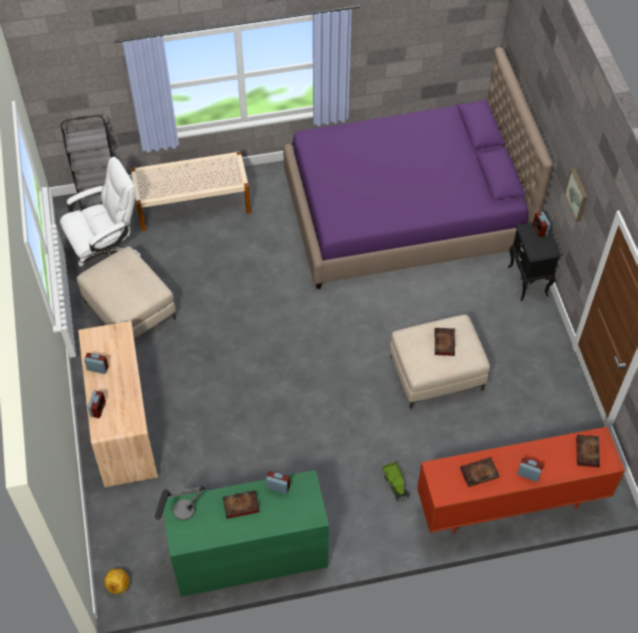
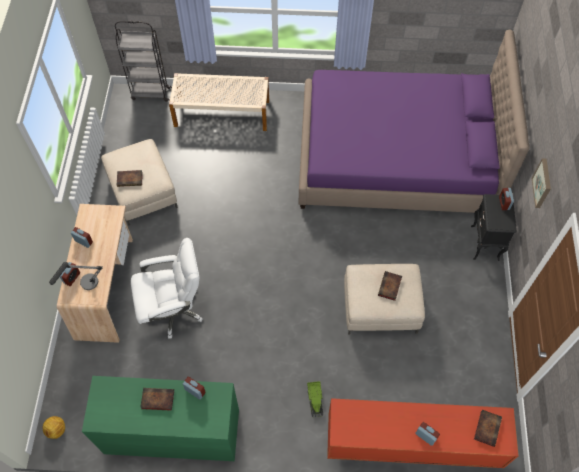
camera: 15 degrees right, 5 degrees up
white office chair [60,157,141,267] -> white office chair moved to [131,238,203,339]
table lamp [155,486,206,520] -> table lamp moved to [49,262,103,290]
book [460,457,499,487] -> book moved to [117,170,143,187]

